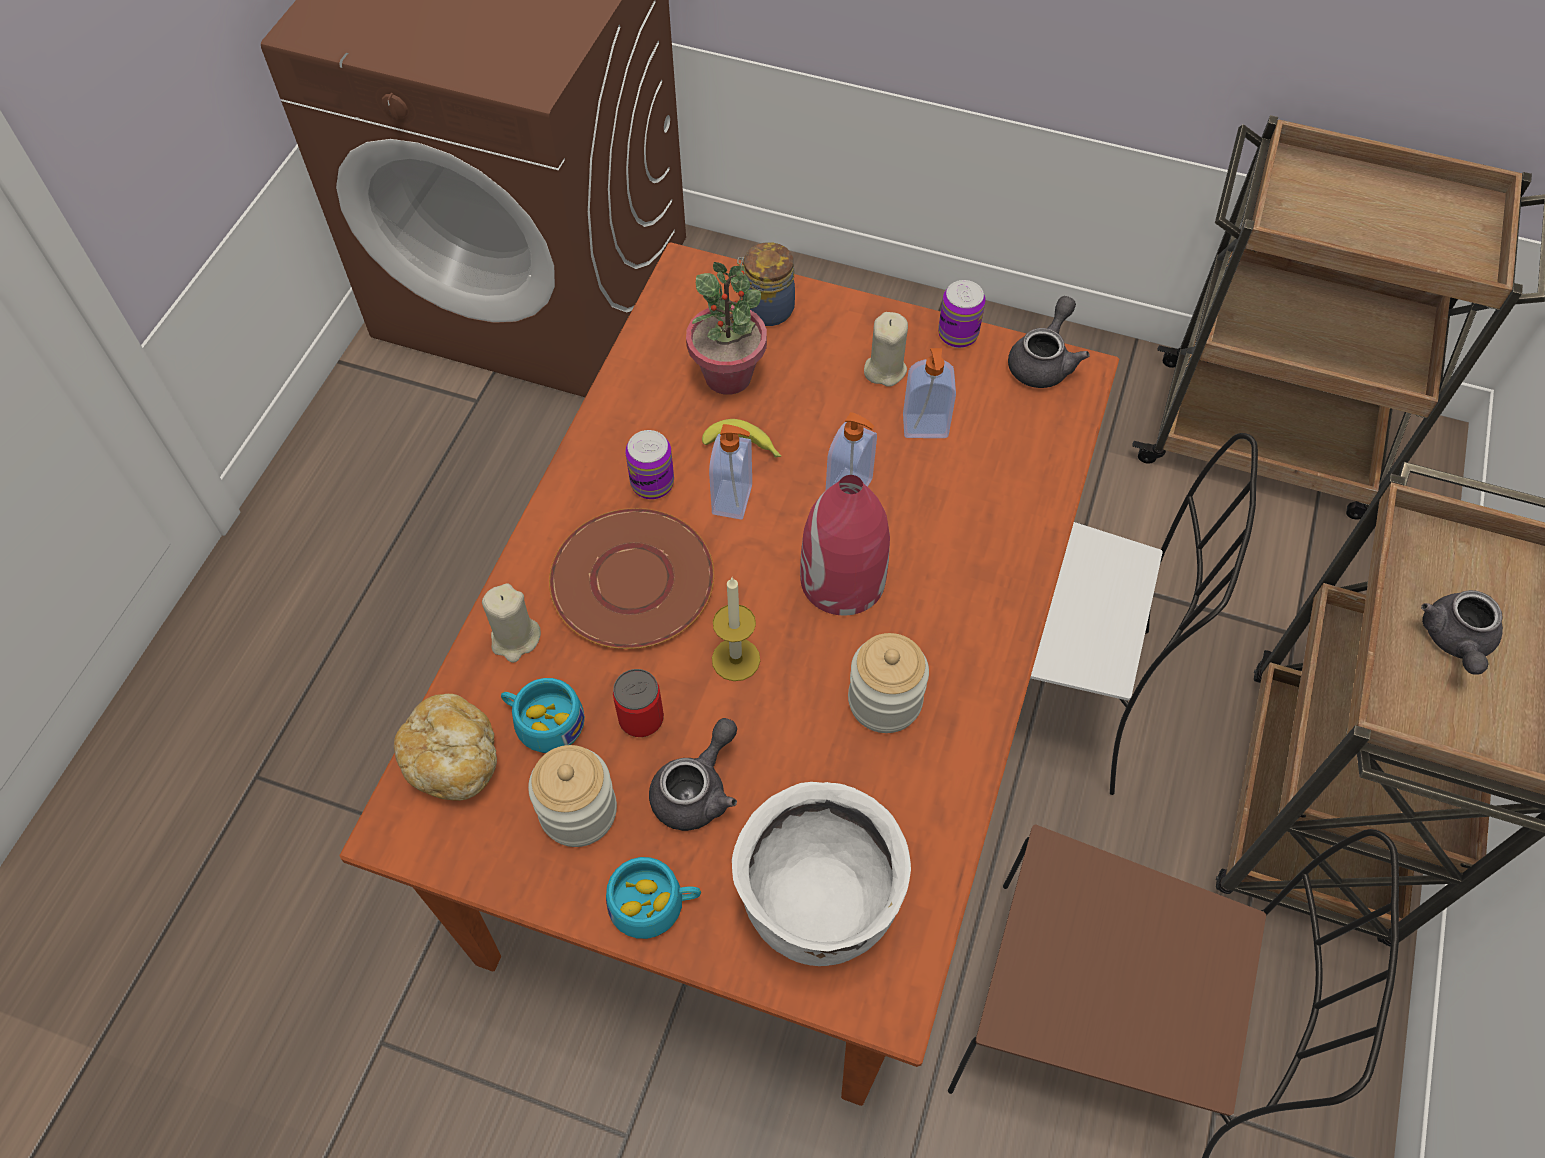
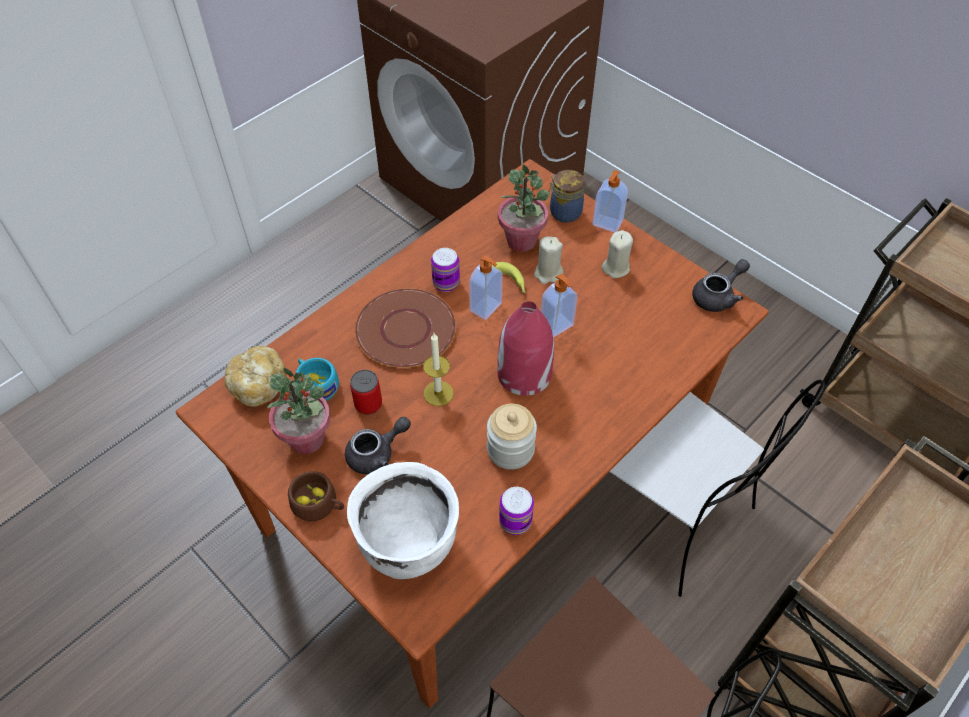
camera: 25 degrees right, 5 degrees down
beige candle [482,583,541,663] -> beige candle moved to [534,236,564,284]
jar [528,745,617,847] -> potted plant [267,368,330,454]
turquoise cup [606,857,701,939] -> brown cup [288,471,344,521]
soap dispenser [903,348,956,438] -> soap dispenser moved to [592,170,628,233]
can [938,280,986,348] -> can moved to [499,487,534,535]
grey teapot [1421,590,1503,675] -> none

